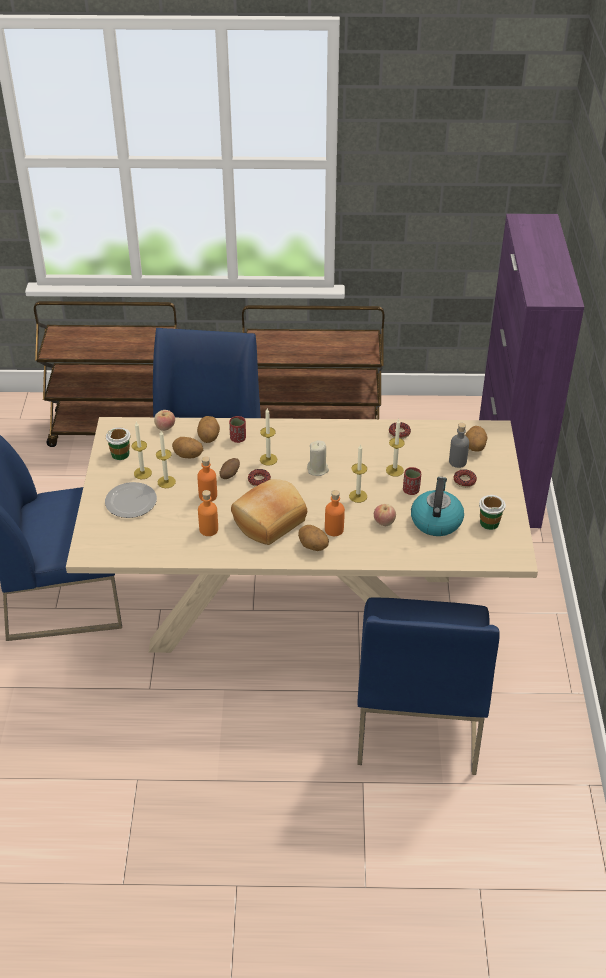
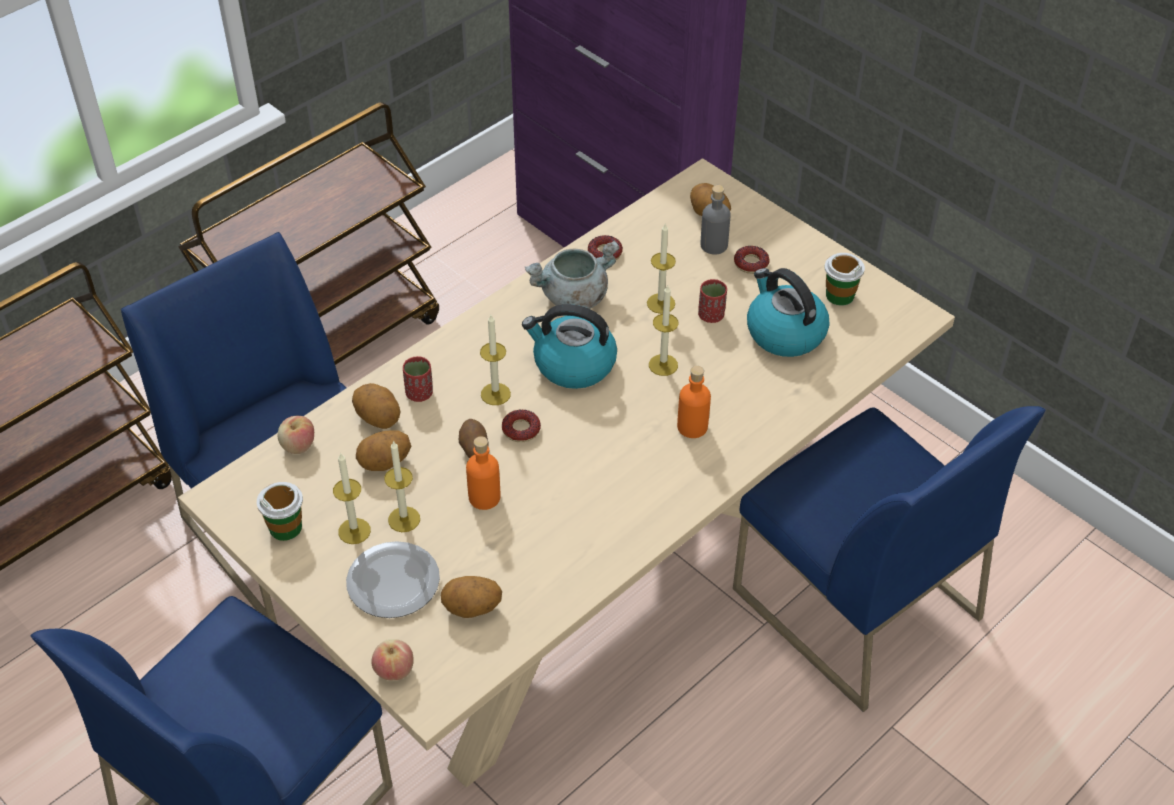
camera: 45 degrees left, 5 degrees up
orange bottle [198,490,218,536] -> none
bread [231,479,307,545] -> none
potato [298,525,329,551] -> potato moved to [441,576,502,618]
beige candle [307,440,329,476] -> kettle [522,304,617,389]
apple [374,504,396,526] -> apple moved to [371,639,414,680]
none -> grey cooking pot [525,240,620,309]

